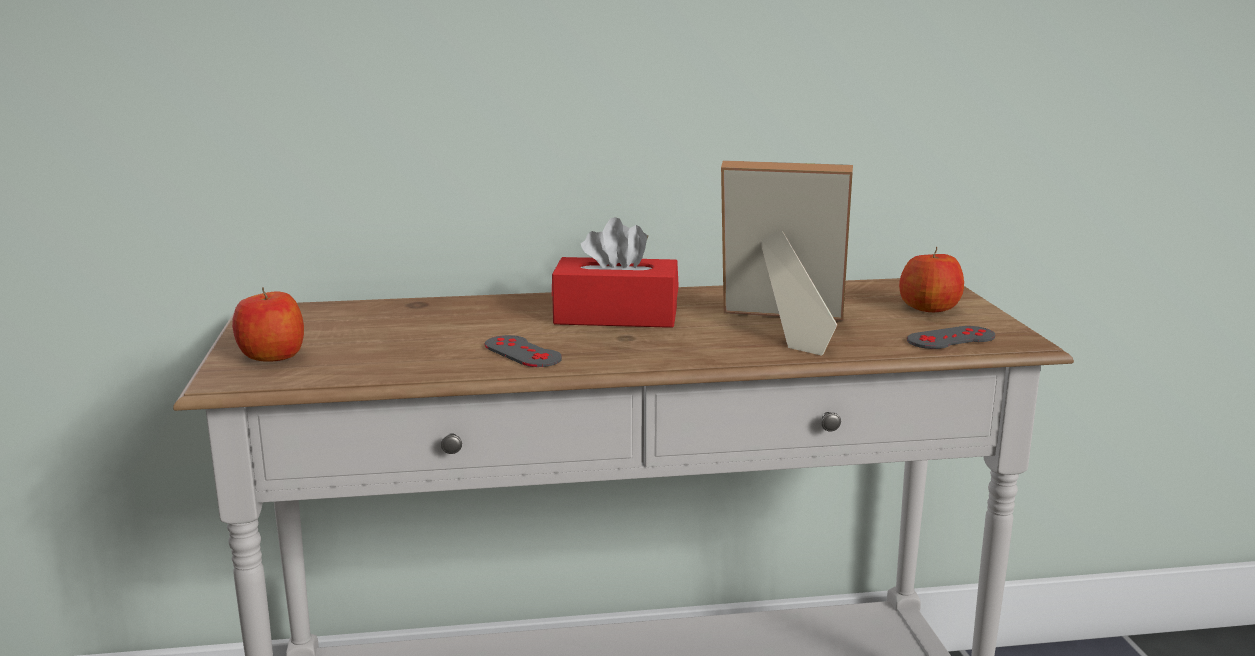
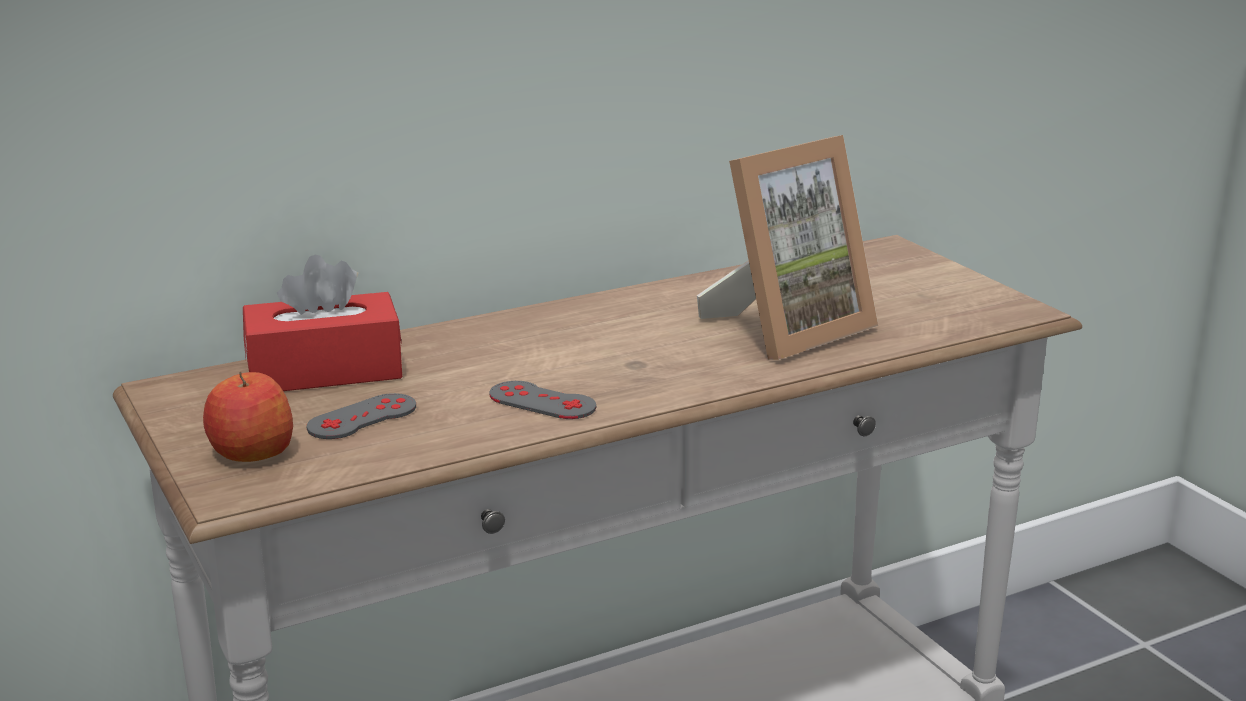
camera: 20 degrees left, 5 degrees up
red tissue box [552,217,679,328] -> red tissue box moved to [243,254,402,391]
picture frame [721,160,853,356] -> picture frame turned 150 degrees clockwise [697,135,878,360]
apple [899,247,964,312] -> none
grey game controller [907,326,995,349] -> grey game controller moved to [307,393,416,439]

